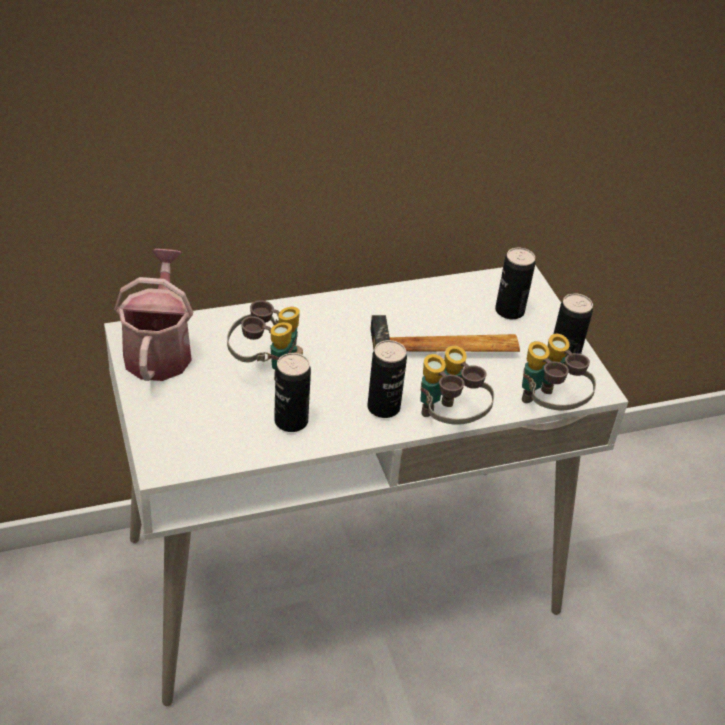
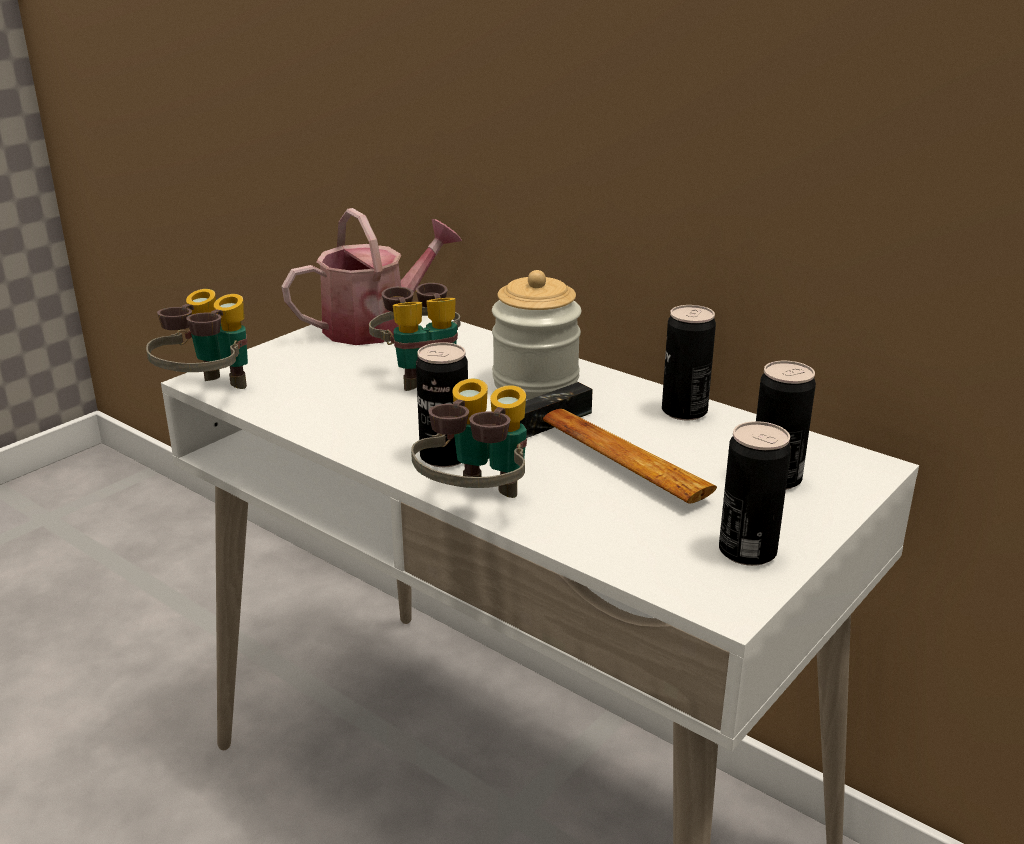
camera: 60 degrees right, 15 degrees down
can [274,353,311,432] -> can moved to [662,305,716,421]
binoculars [522,334,596,410] -> binoculars moved to [146,289,248,389]
none -> jar [492,270,581,400]

